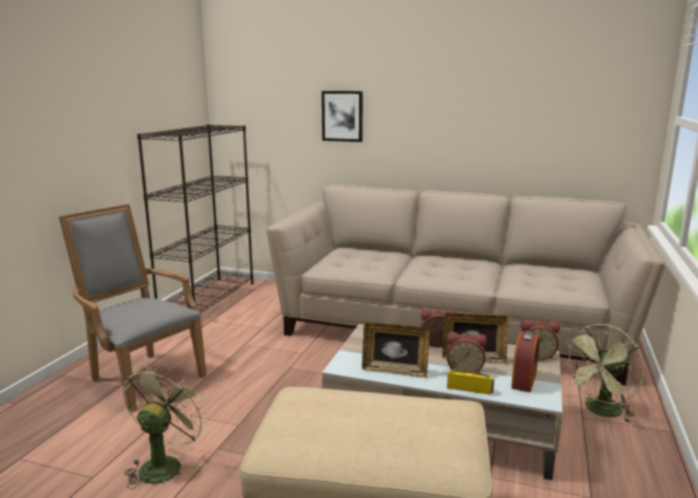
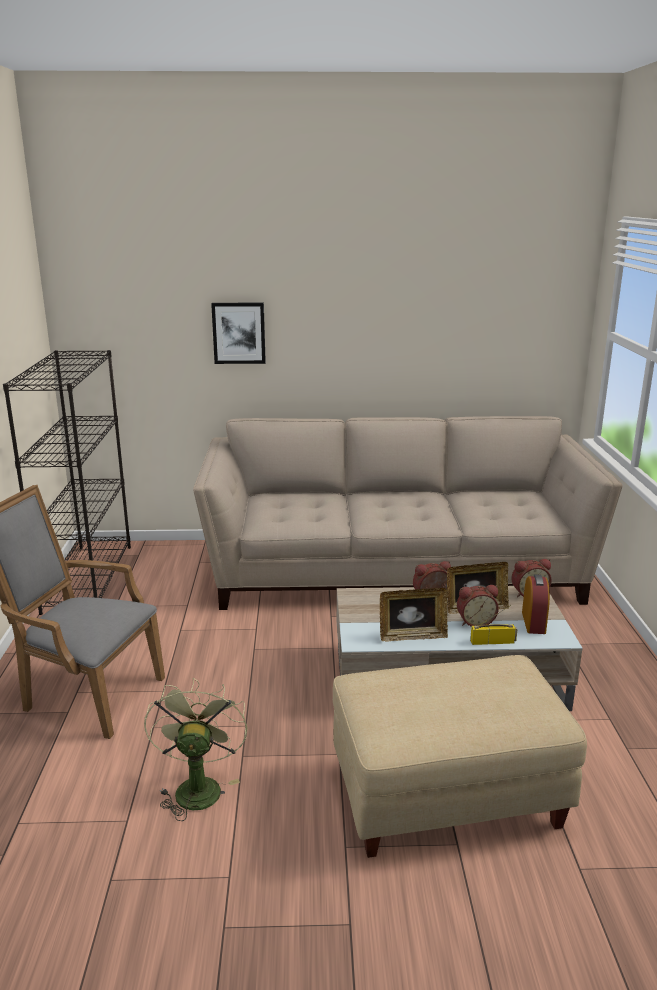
camera: 20 degrees left, 5 degrees up
green fan [562,324,644,423] -> none

